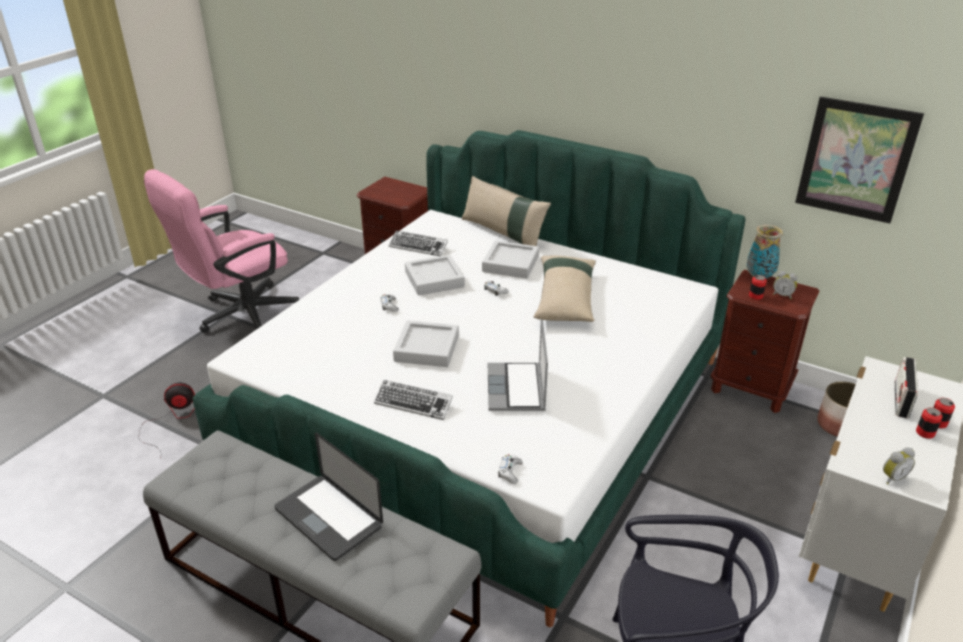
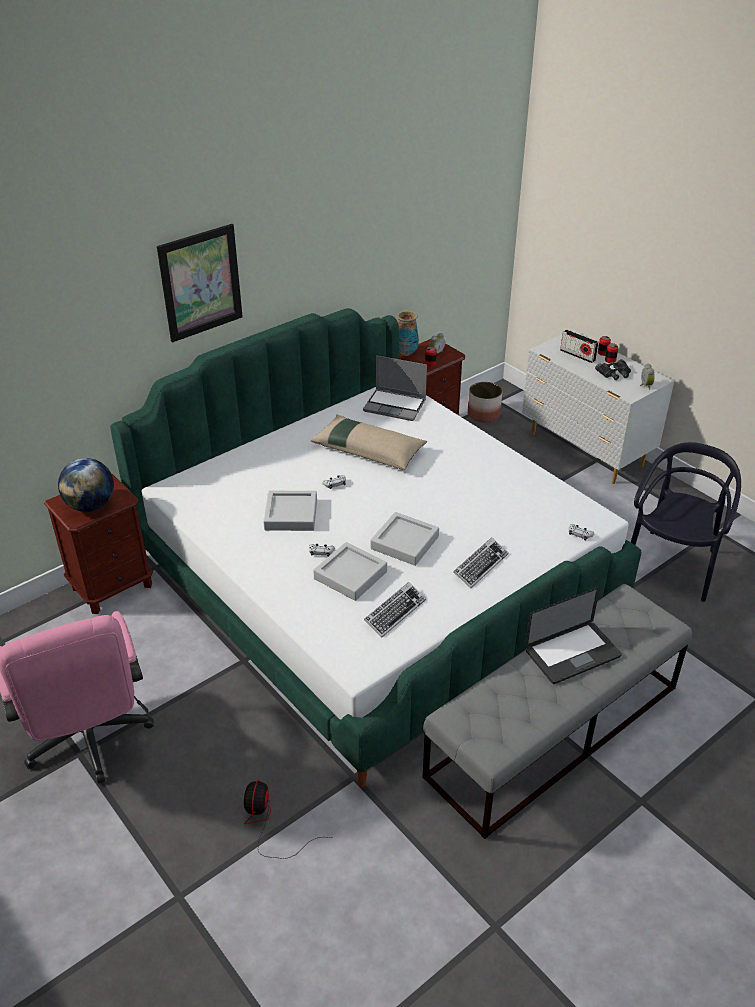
camera: 70 degrees left, 5 degrees up
keyboard [389,231,448,256] -> keyboard moved to [364,582,426,638]
beige pillow [462,176,551,246] -> none
grey tray [482,240,539,279] -> grey tray moved to [313,542,387,601]
laptop [488,319,548,411] -> laptop moved to [363,355,427,421]
picture [795,96,924,223] -> picture moved to [157,224,243,343]
none -> globe [58,458,114,512]
none -> black binoculars [595,359,631,380]

